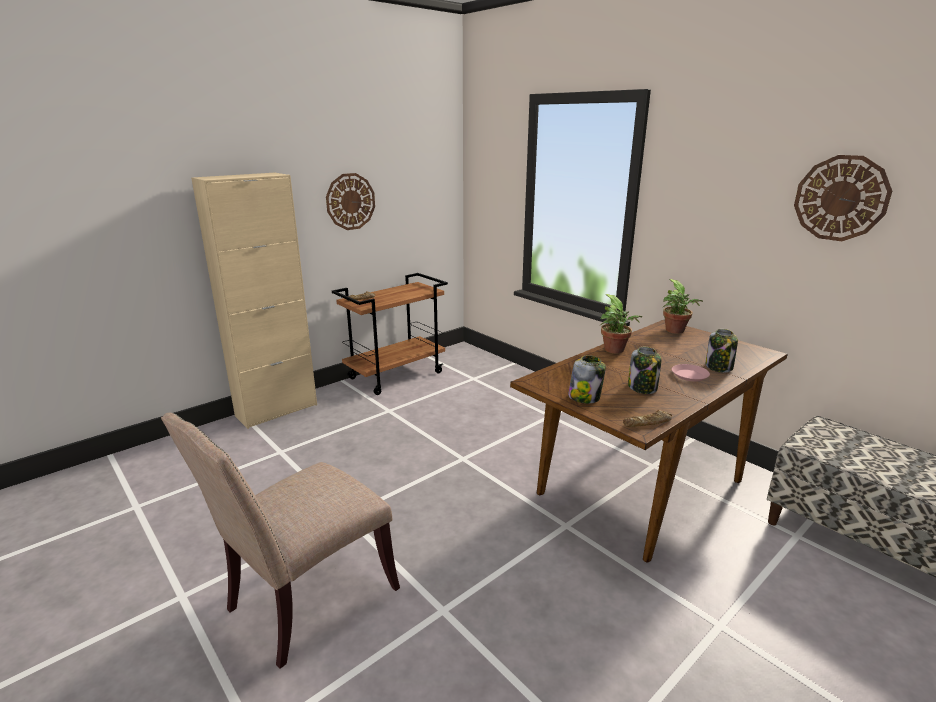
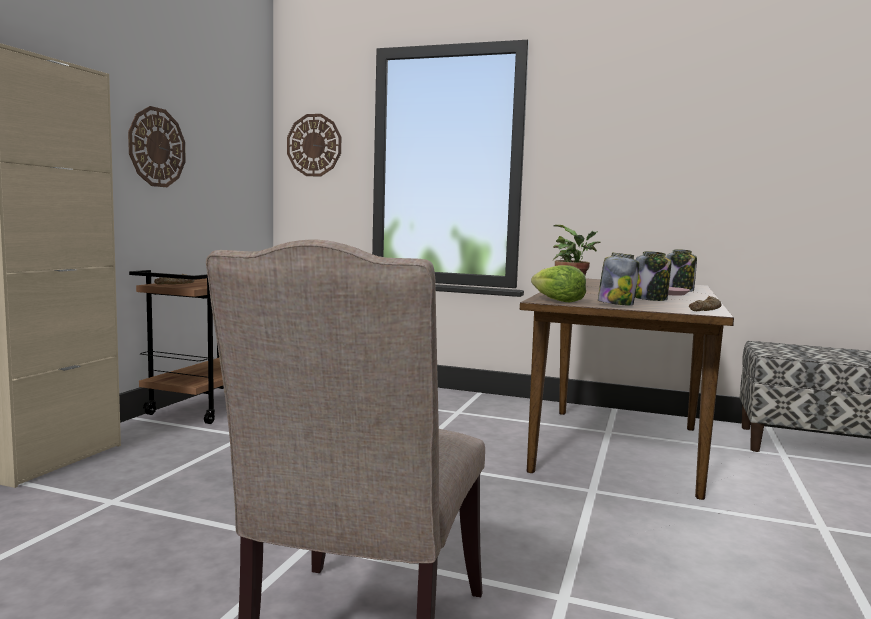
camera: 30 degrees left, 15 degrees down
potted plant [662,279,703,334] -> none
wall clock [794,155,892,241] -> wall clock moved to [287,114,341,176]
none -> lettuce [531,265,586,302]

